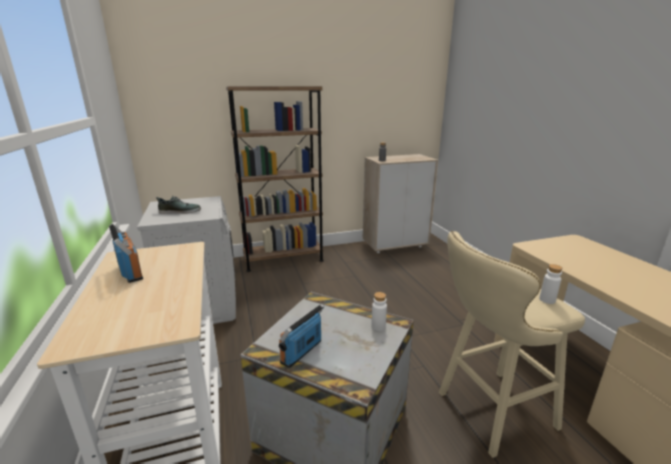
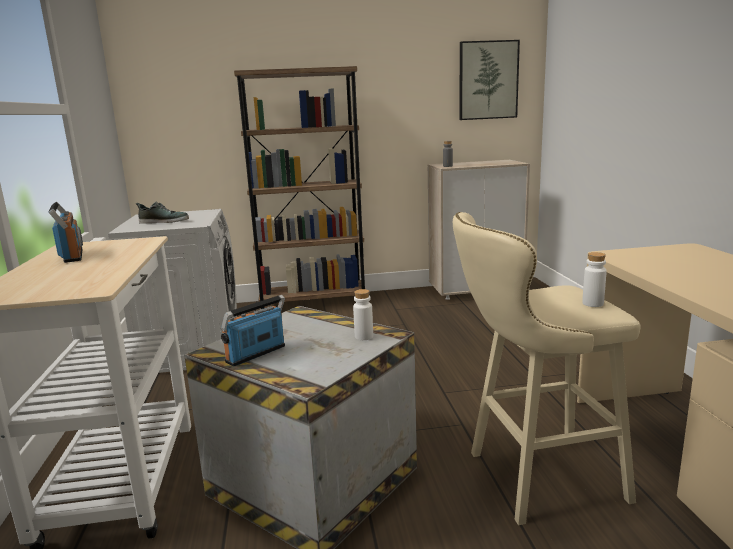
camera: 10 degrees right, 5 degrees down
none -> picture [459,40,520,120]

